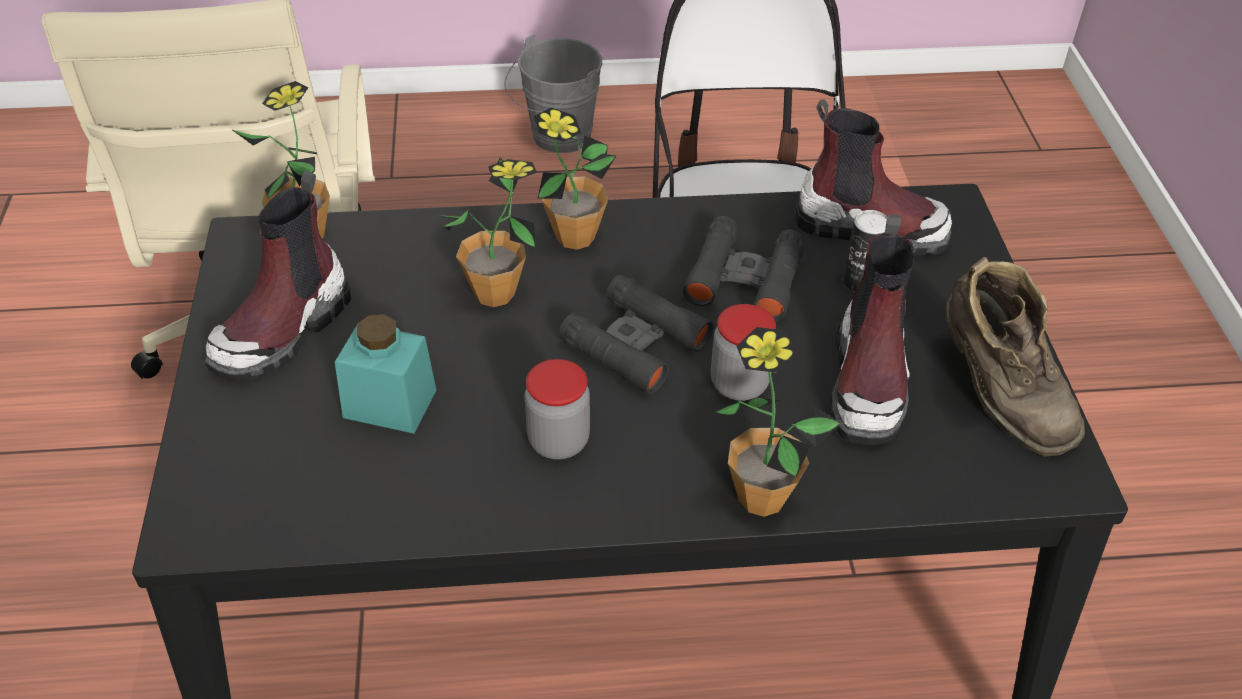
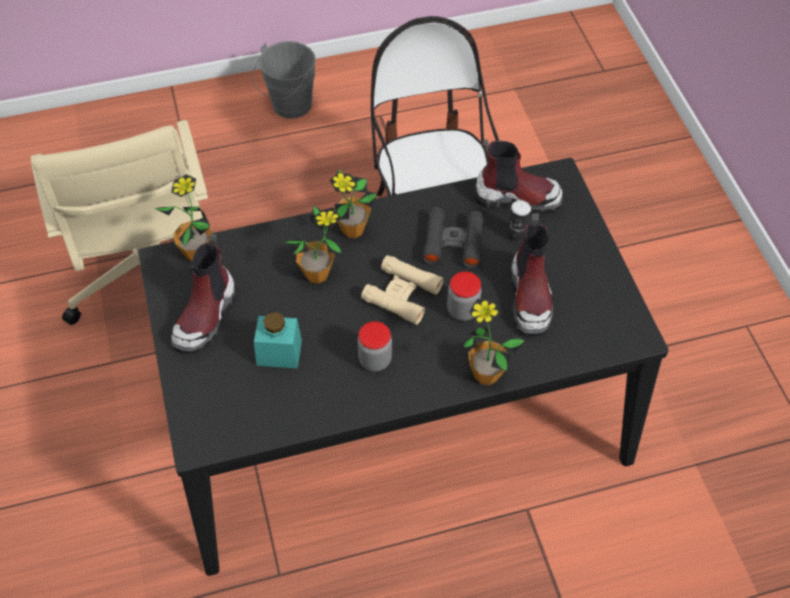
camera: 10 degrees left, 10 degrees up
black binoculars [559,275,714,394] -> beige binoculars [361,255,444,325]
brown boot [945,257,1085,457] -> none

